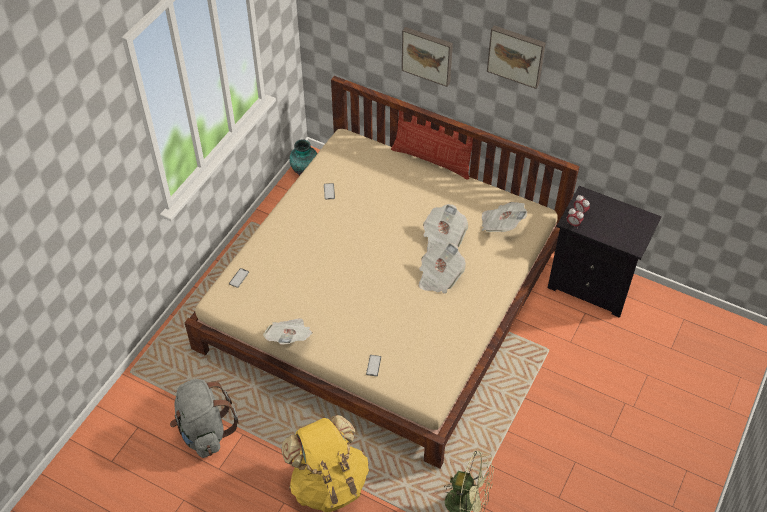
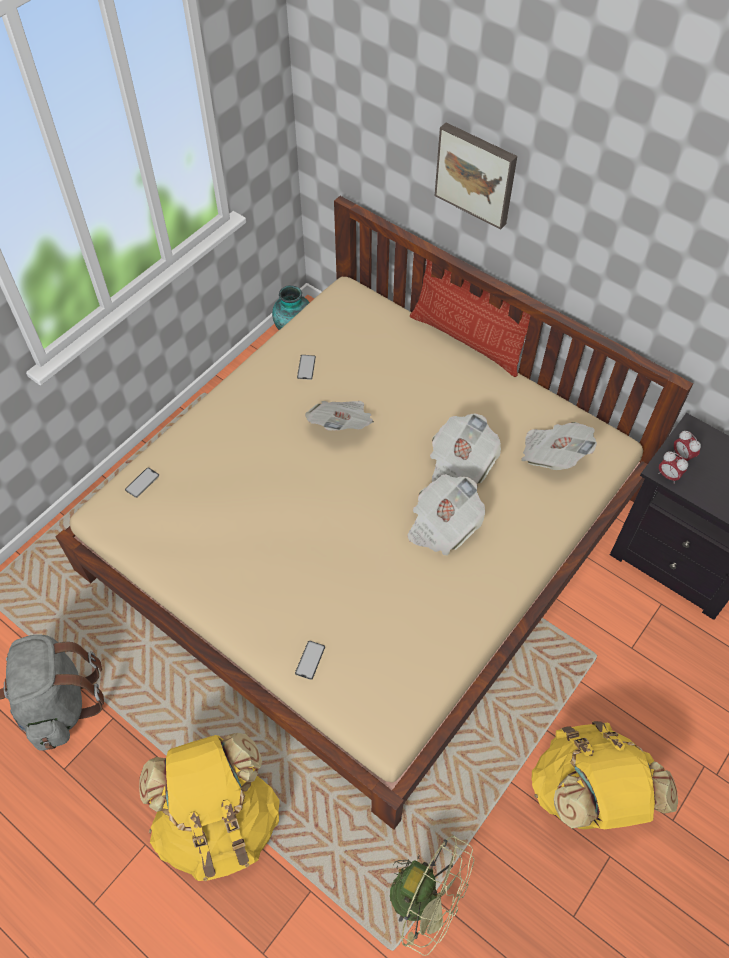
camera: 10 degrees right, 5 degrees up
newspaper [263,318,313,345] -> newspaper moved to [305,401,374,431]
picture [487,25,546,89] -> none
none -> yellow backpack [532,721,678,829]

